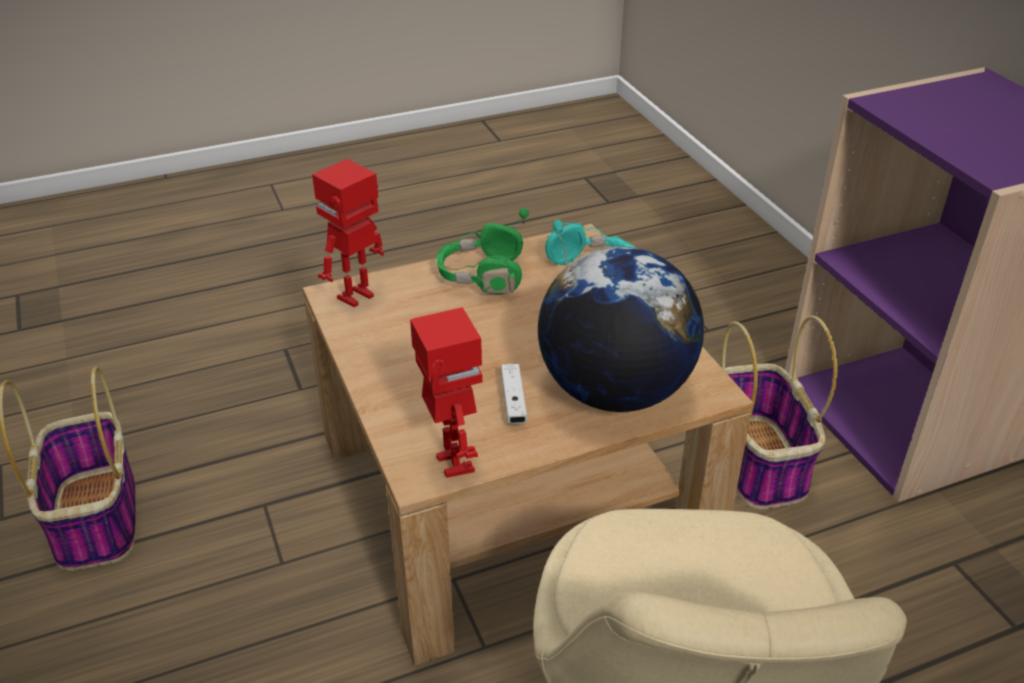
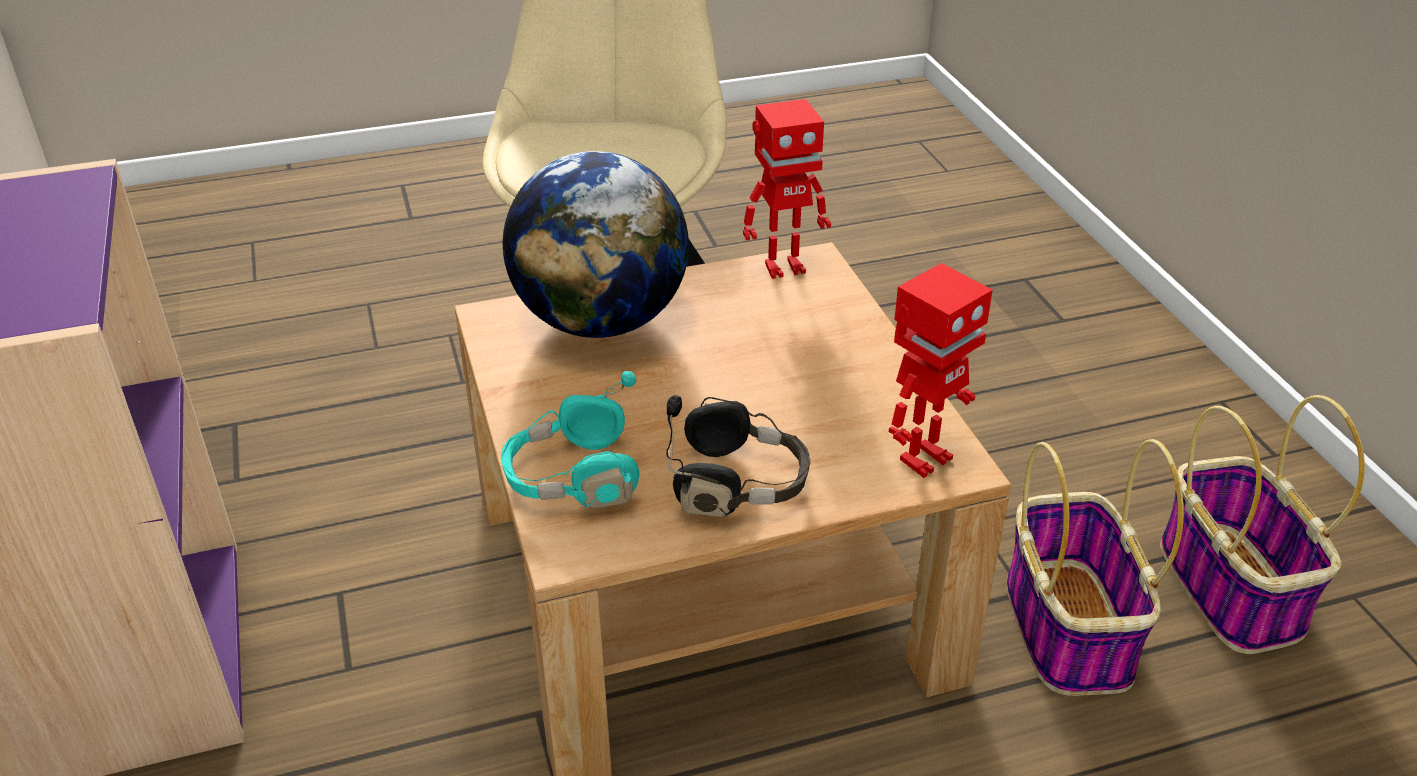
camera: 175 degrees left, 0 degrees up
toy robot [410,307,483,478] -> toy robot turned 90 degrees counterclockwise [743,99,831,279]
green headphones [436,208,529,294] -> black headphones [666,395,811,517]
white game controller [501,364,527,424] -> none
basket [721,315,837,509] -> basket moved to [1006,439,1184,696]

